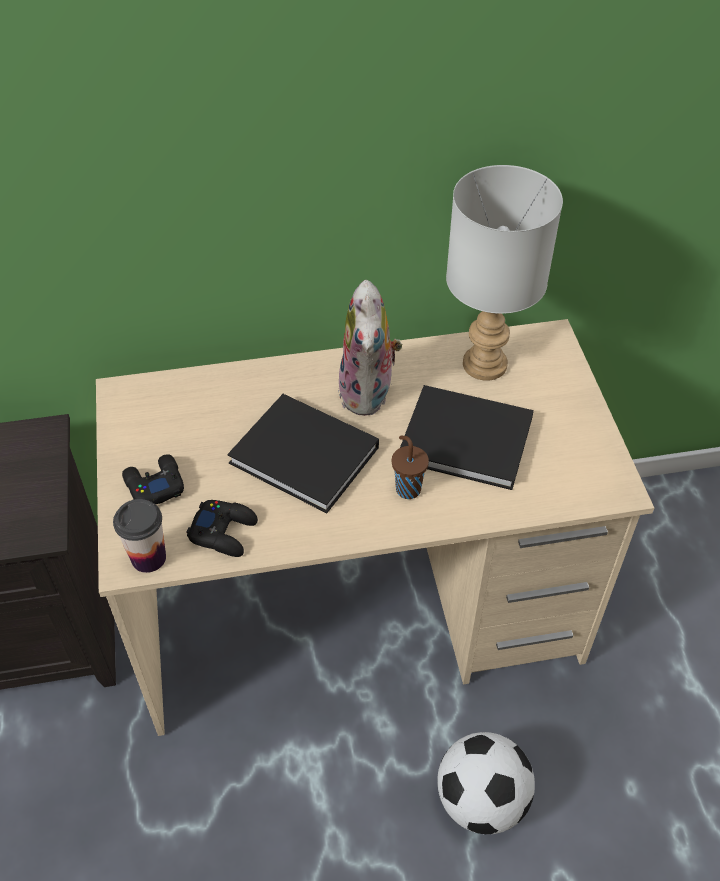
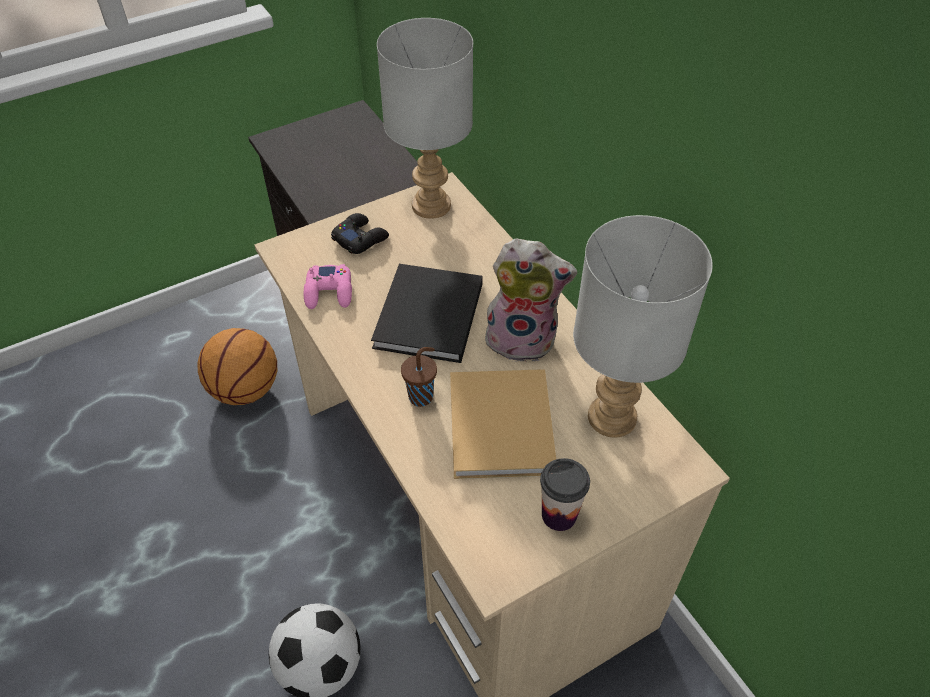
camera: 70 degrees right, 0 degrees up
cup [113,499,166,573] -> cup moved to [540,458,590,531]
black game controller [187,500,258,557] -> pink game controller [304,264,352,309]
plush toy [338,280,403,416] -> plush toy turned 150 degrees counterclockwise [483,239,577,361]
black book [400,385,534,490] -> beige book [450,369,556,479]
none -> basketball [198,328,277,405]
none -> grey table lamp [377,18,473,219]

